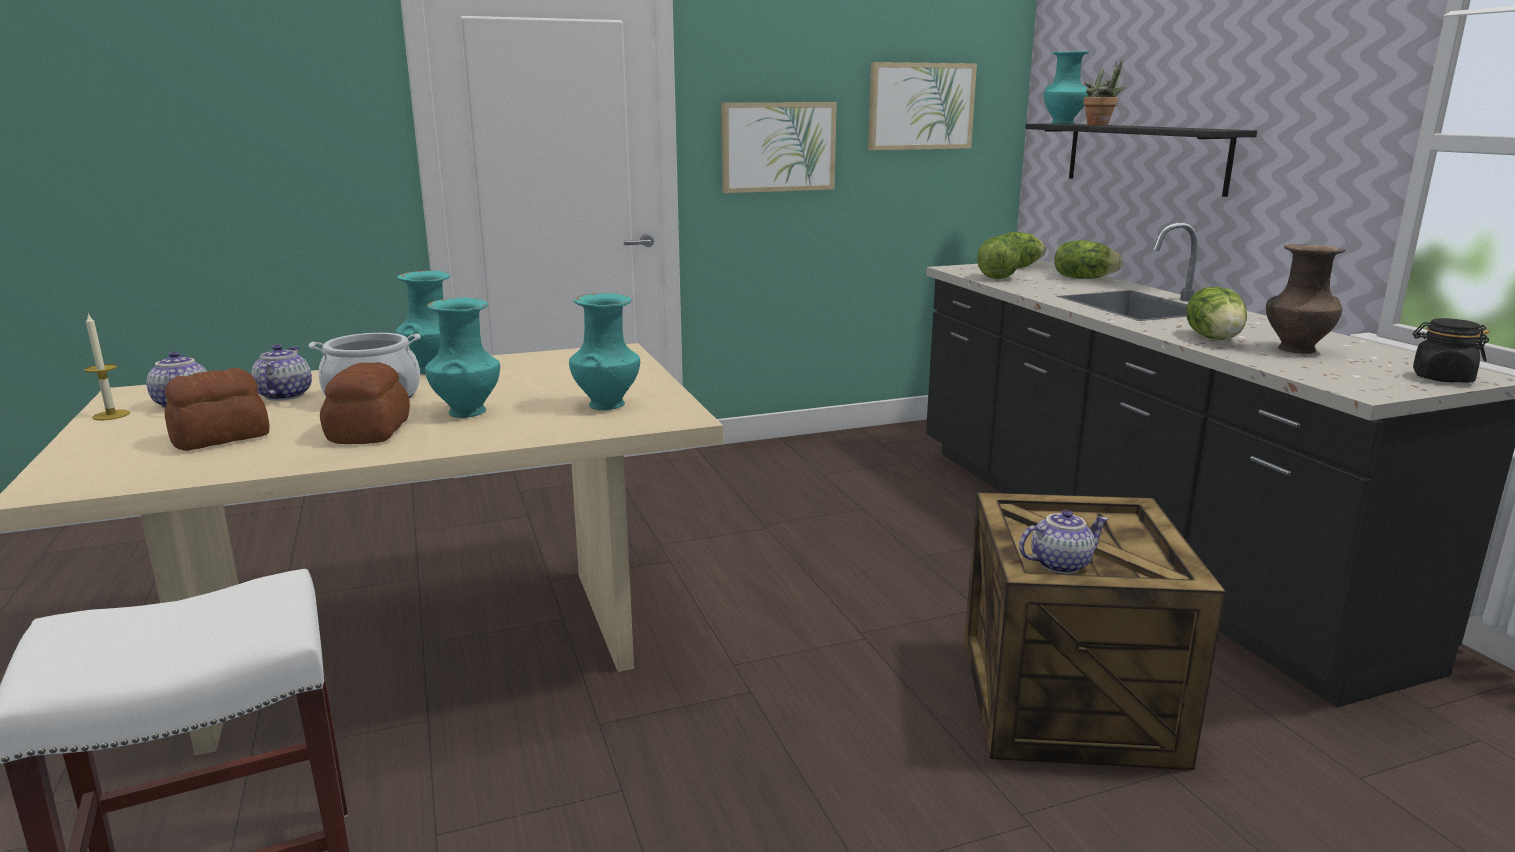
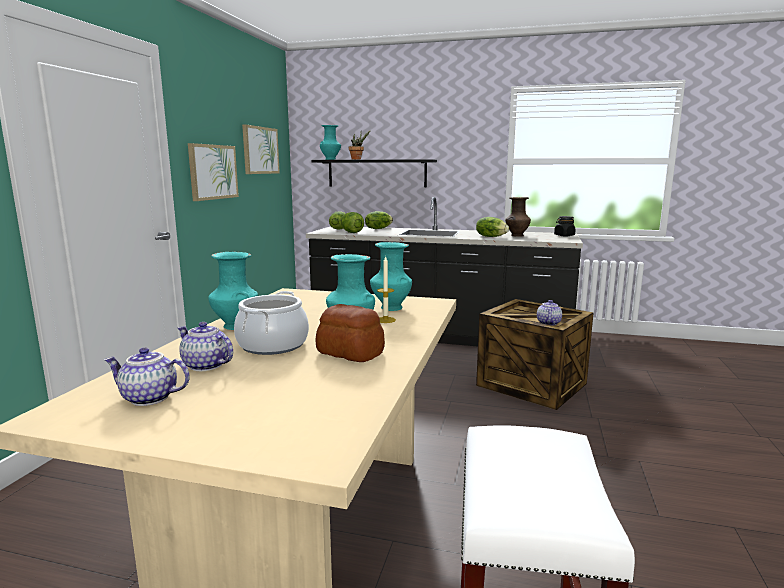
camera: 55 degrees left, 5 degrees down
candle [84,313,130,420] -> candle moved to [377,256,396,323]
bread [165,368,270,451] -> none

